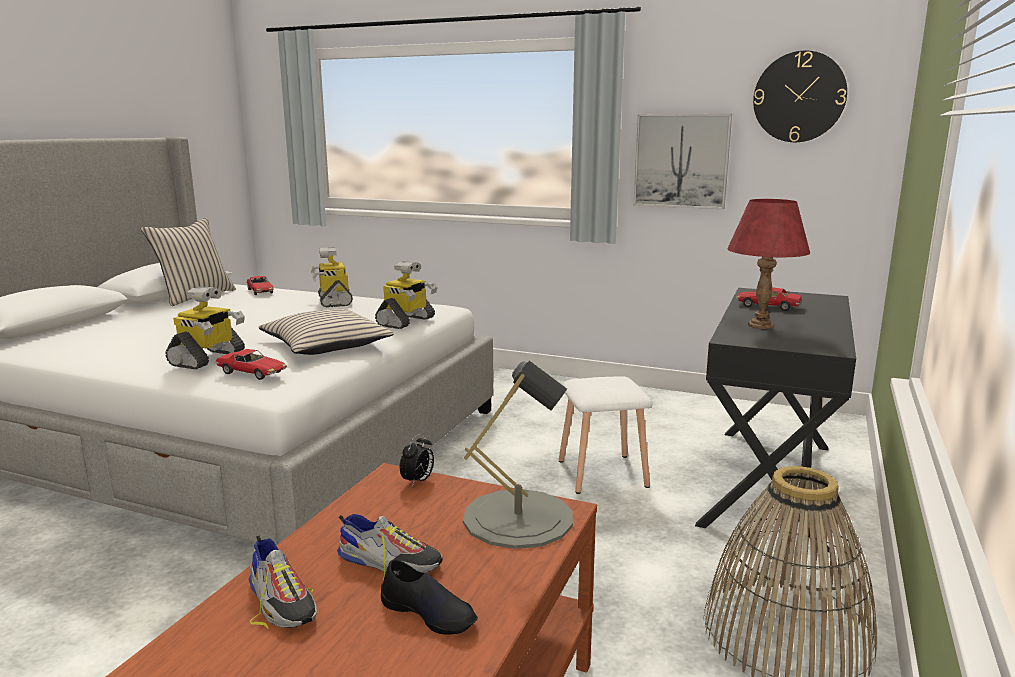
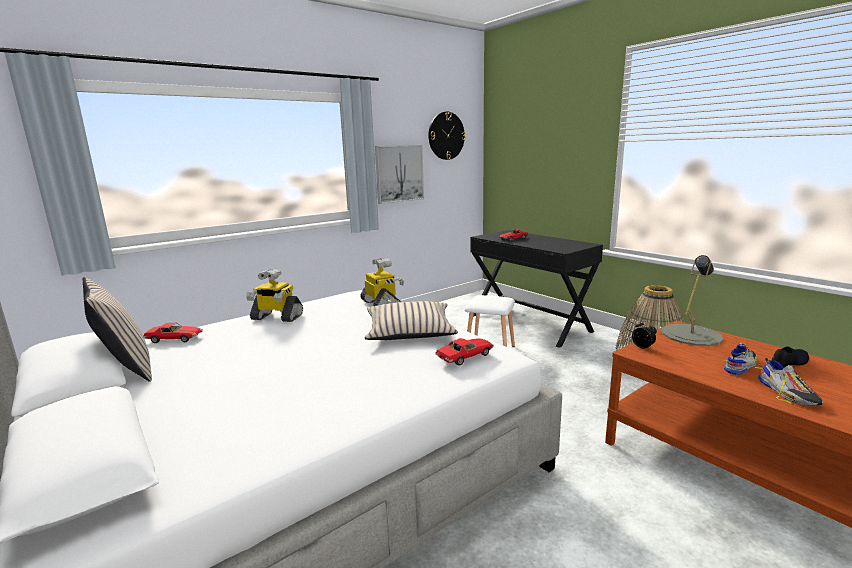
camera: 60 degrees left, 0 degrees up
toy robot [165,286,245,369] -> none
shoe [248,535,317,631] -> shoe turned 90 degrees clockwise [758,358,823,406]
red table lamp [727,199,810,329] -> none

